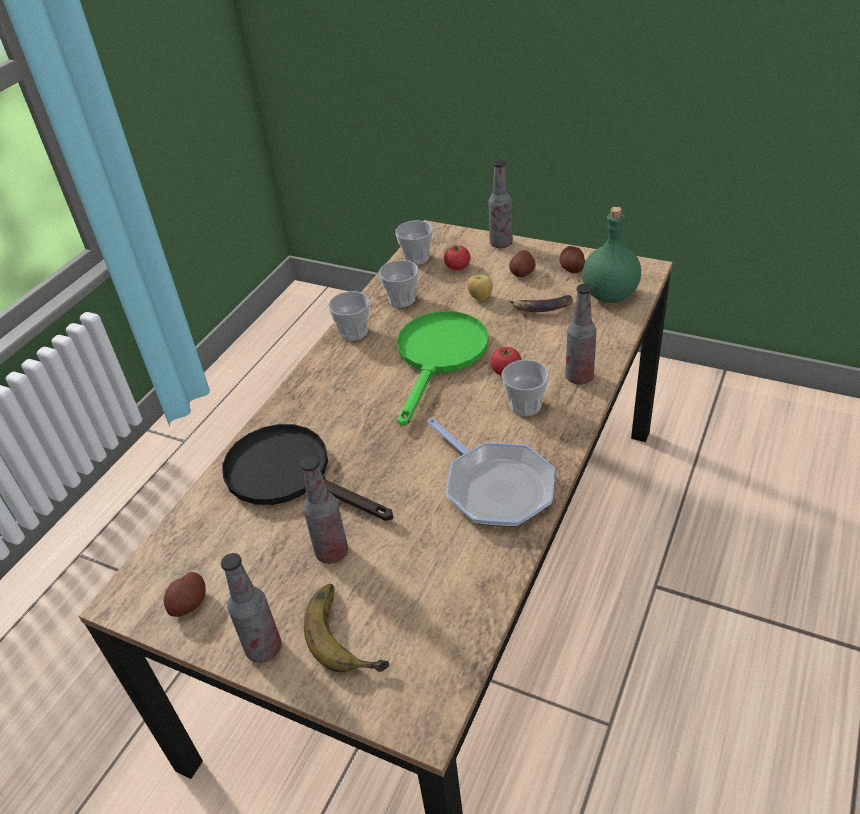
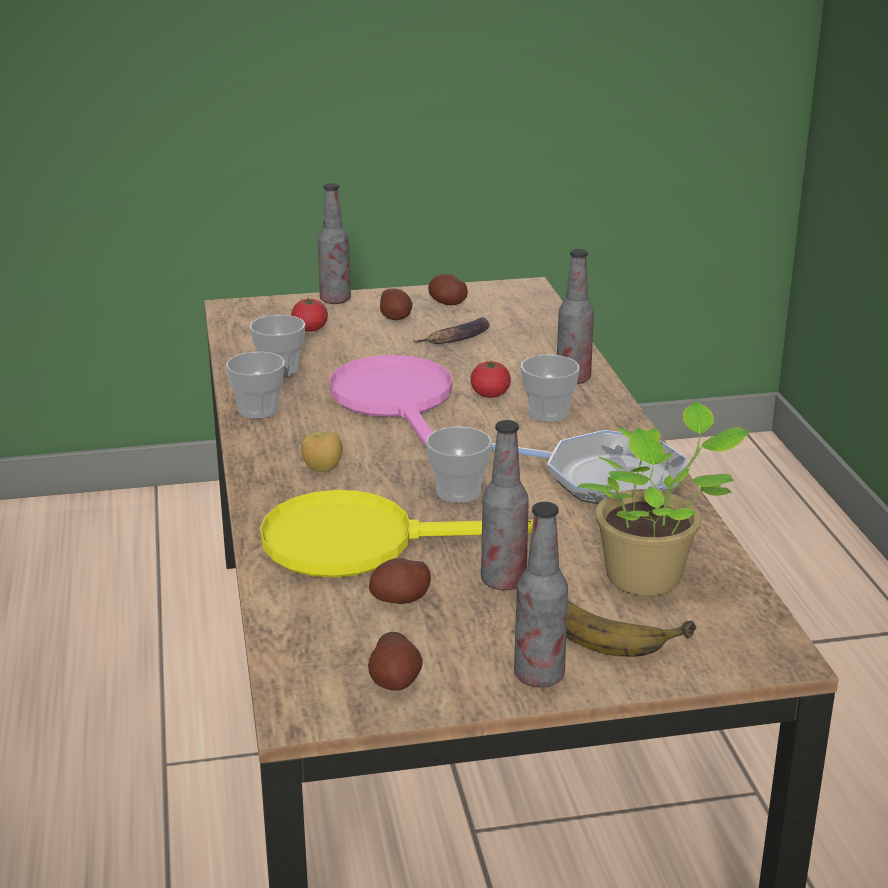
camera: 40 degrees left, 15 degrees down
black frying pan [222,424,393,521] -> yellow frying pan [260,490,533,578]
cup [395,220,433,265] -> cup moved to [426,427,492,503]
green frying pan [397,311,489,426] -> pink frying pan [329,355,452,449]
apple [467,275,493,301] -> apple moved to [301,431,342,472]
green bottle [582,207,641,303] -> none
none -> potato [369,558,431,604]
none -> potted plant [578,401,751,596]

